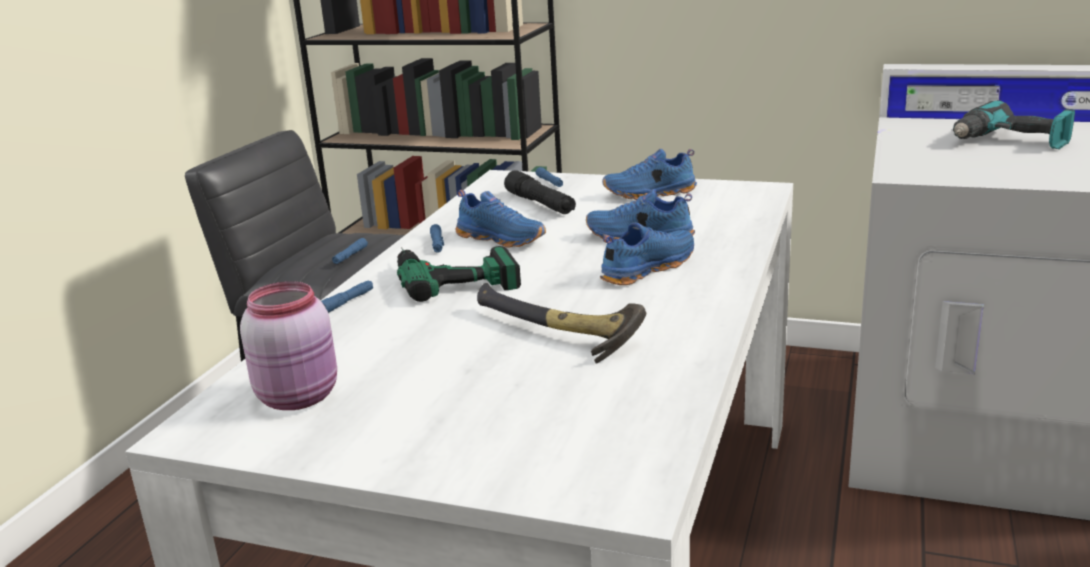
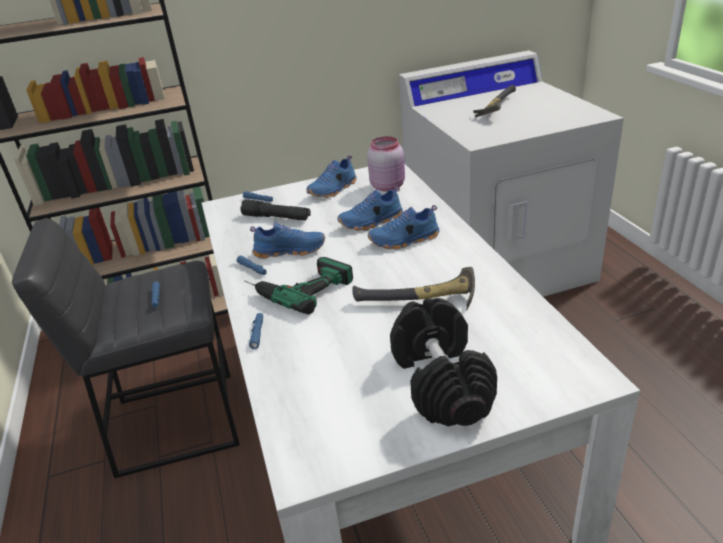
camera: 35 degrees left, 10 degrees up
pink jar [240,281,337,410] -> pink jar moved to [367,136,405,192]
blue shoe [600,222,694,285] -> blue shoe turned 120 degrees counterclockwise [368,205,440,250]
power drill [953,100,1075,149] -> hammer [473,85,516,117]
none -> black dumbbell [390,298,497,426]

